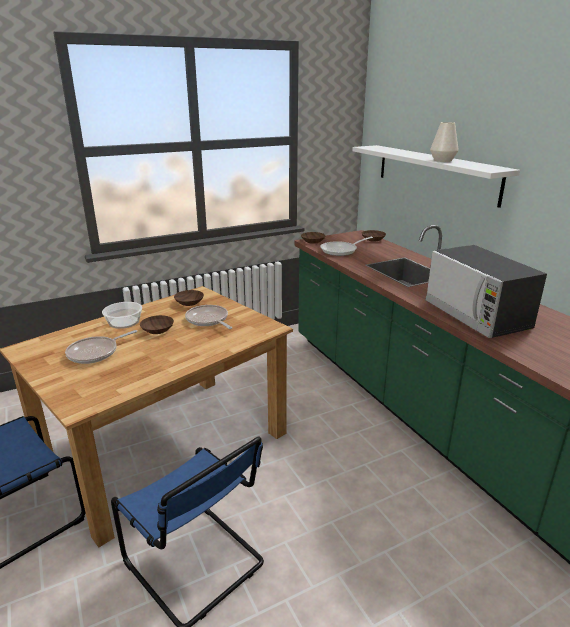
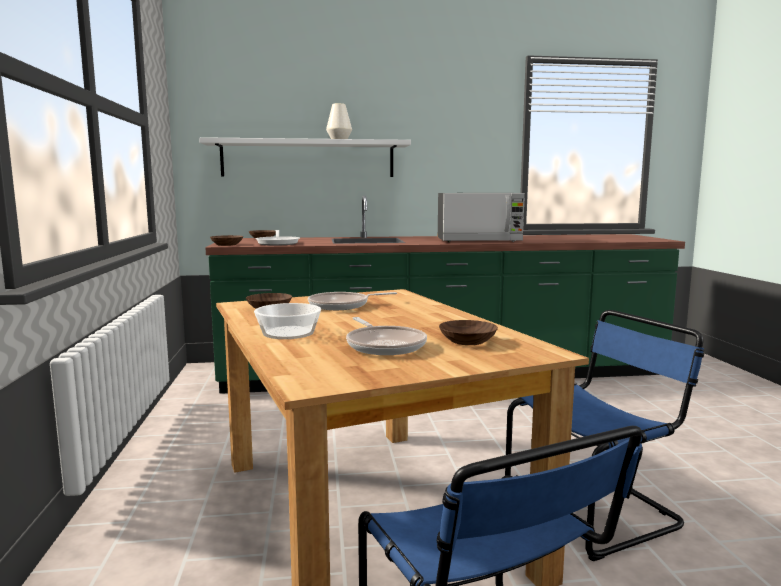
camera: 70 degrees left, 15 degrees down
brown bowl [140,315,174,334] -> brown bowl moved to [439,320,498,345]

